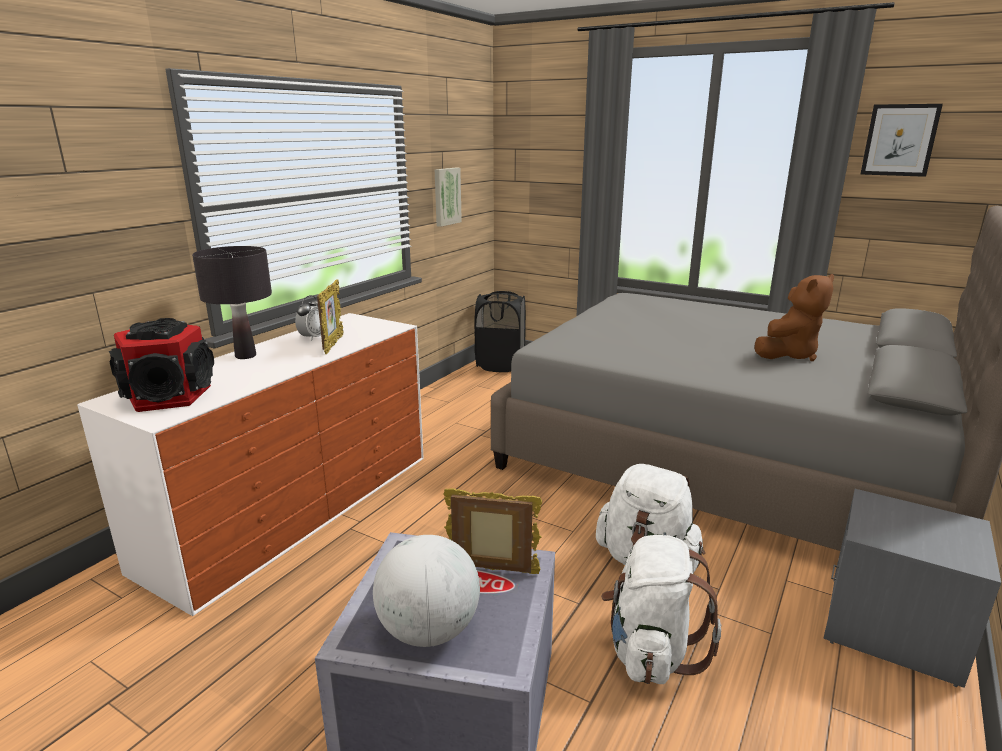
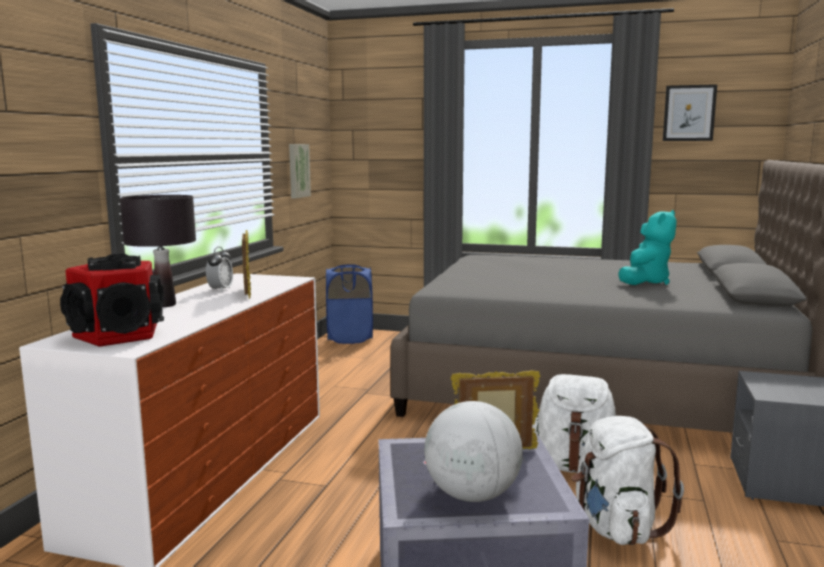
camera: 15 degrees left, 10 degrees down
black laundry basket [474,291,526,372] -> blue laundry basket [326,264,373,344]
brown plush toy [755,274,834,361] -> turquoise plush toy [618,210,677,285]

